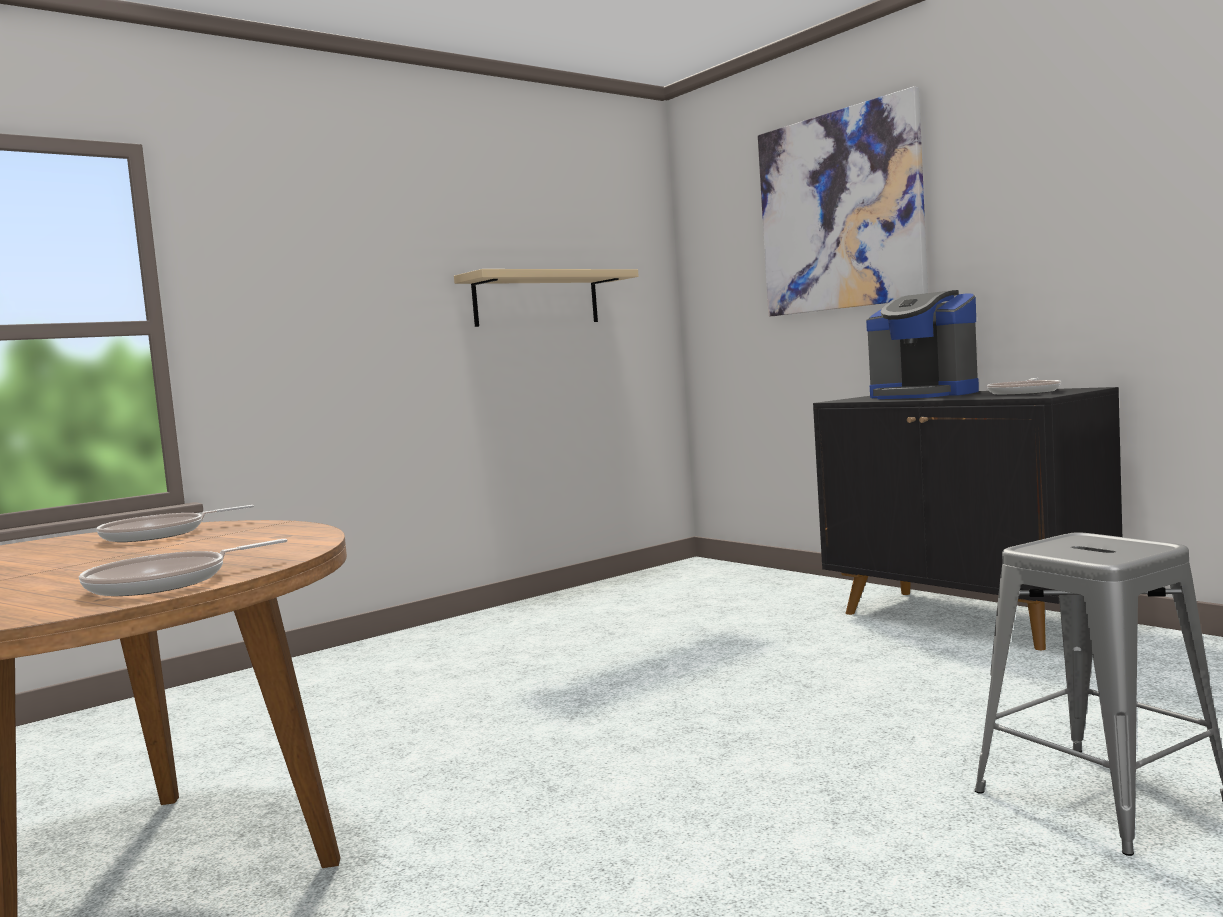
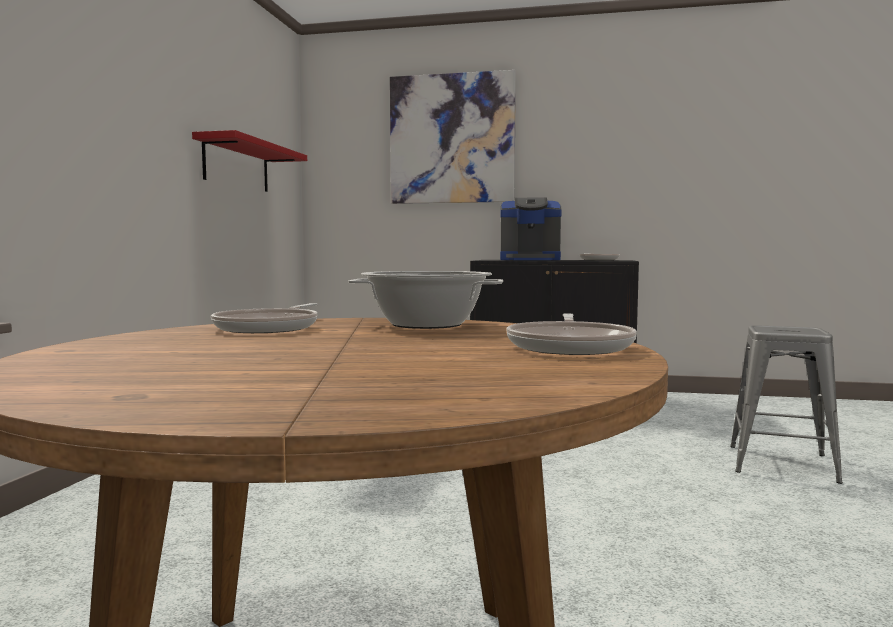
camera: 40 degrees left, 0 degrees up
beige shelf [454,269,639,327] -> red shelf [192,130,307,192]
none -> cooking pot [348,271,503,329]

